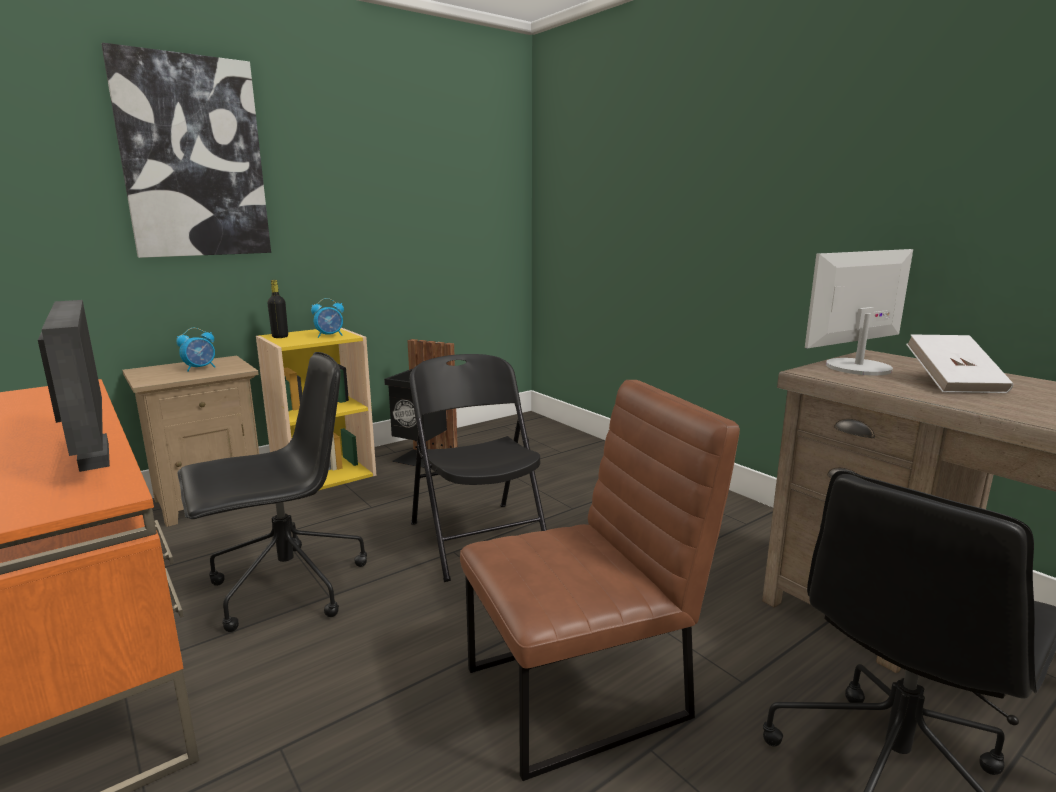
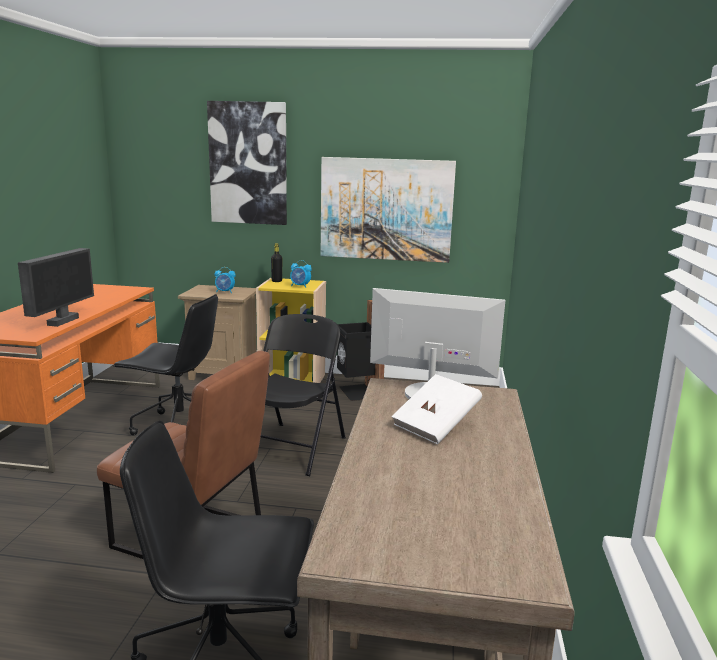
camera: 45 degrees right, 0 degrees up
none -> picture [321,157,456,263]

